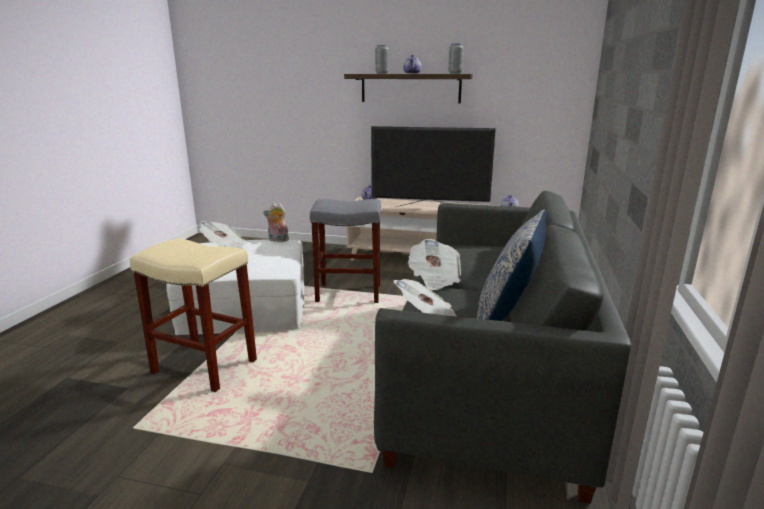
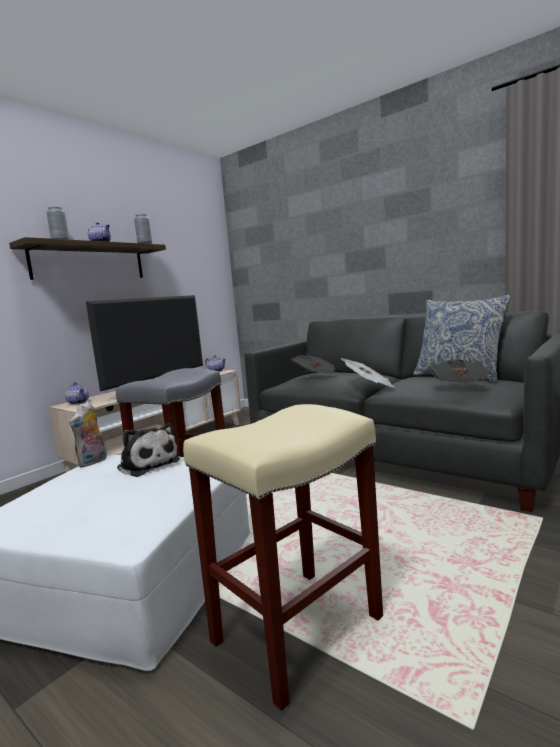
camera: 65 degrees left, 10 degrees down
newspaper [199,221,245,249] -> newspaper moved to [291,355,337,374]
none -> plush toy [117,423,180,477]

